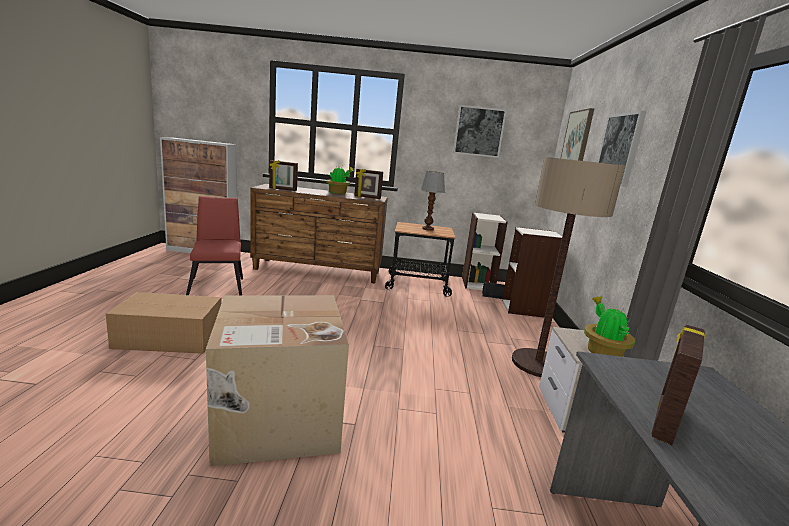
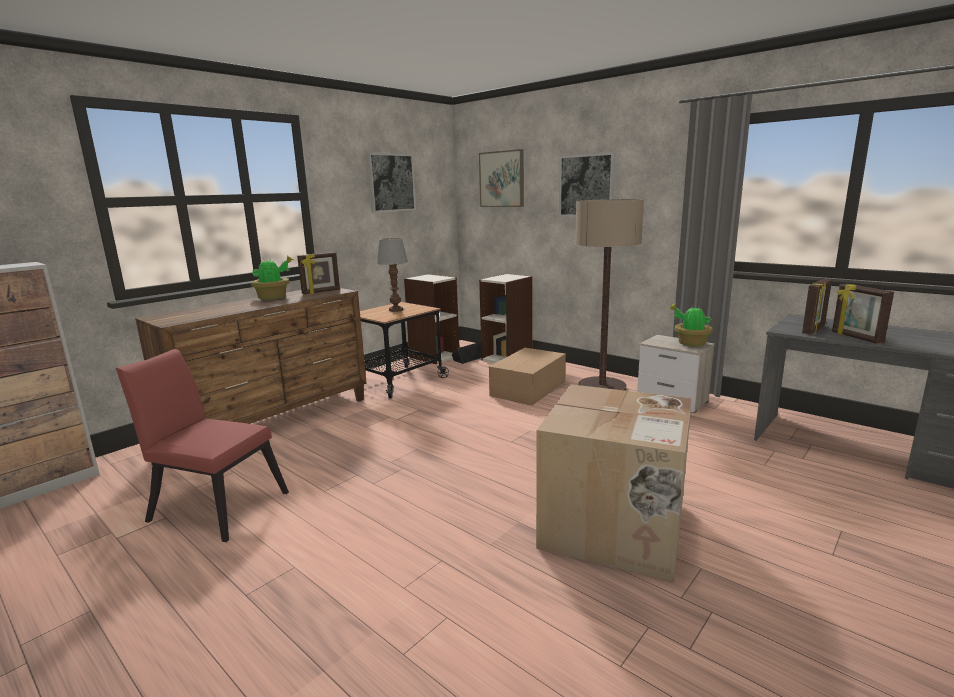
camera: 50 degrees left, 0 degrees up
cardboard box [106,292,221,354] -> cardboard box moved to [489,348,566,405]
picture frame [269,160,298,191] -> picture frame moved to [802,279,832,335]

